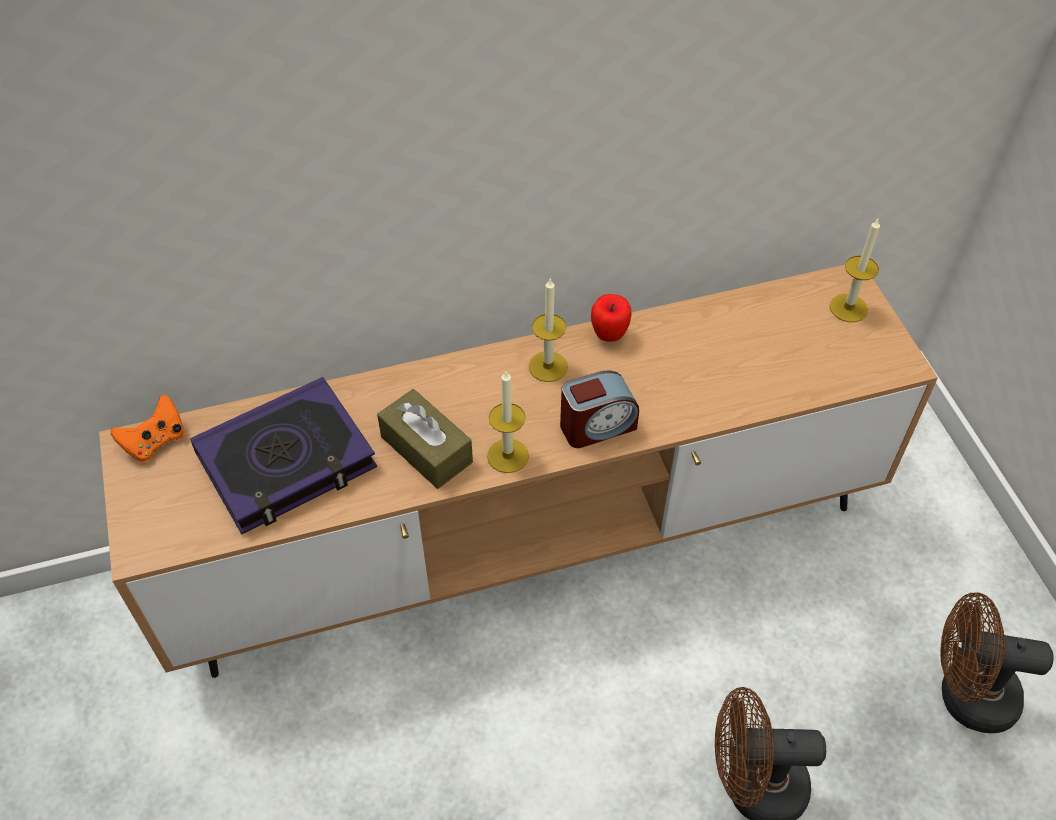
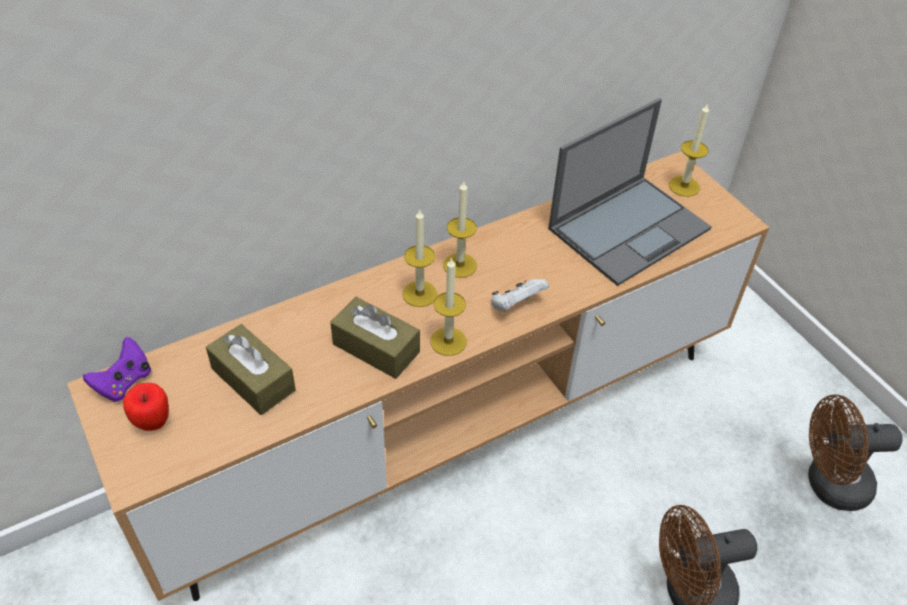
camera: 15 degrees left, 5 degrees down
orange game controller [110,395,185,462] -> purple game controller [83,337,151,402]
book [190,377,377,535] -> brown tissue box [206,324,296,415]
alarm clock [560,371,639,448] -> white game controller [491,279,549,311]
apple [591,294,632,342] -> apple moved to [123,383,169,431]
none -> candle [402,209,437,307]
none -> laptop [548,98,712,286]

